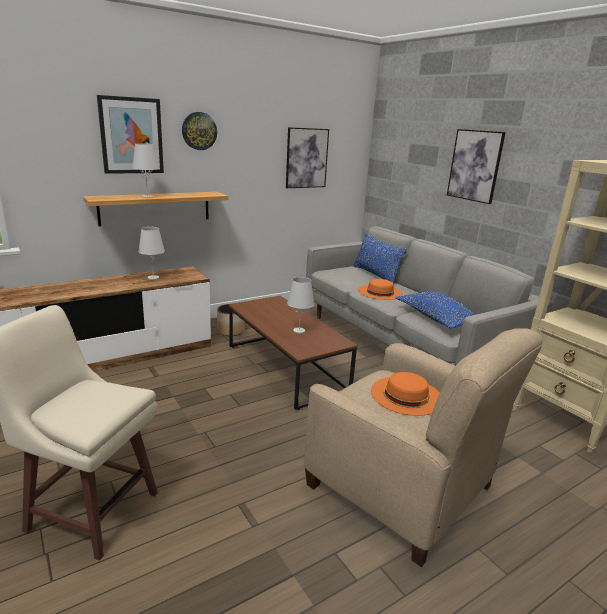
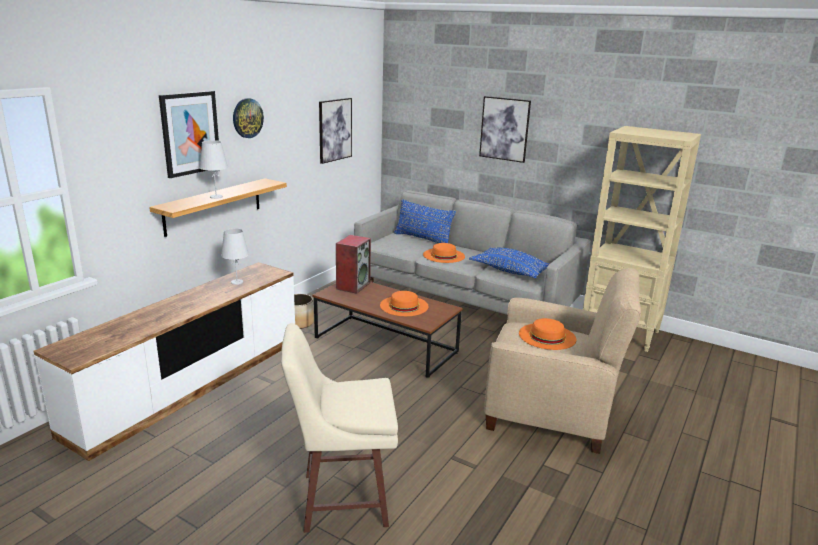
camera: 25 degrees left, 0 degrees up
white table lamp [287,277,314,333] -> orange hat [380,291,429,316]
none -> speaker [336,235,371,294]

